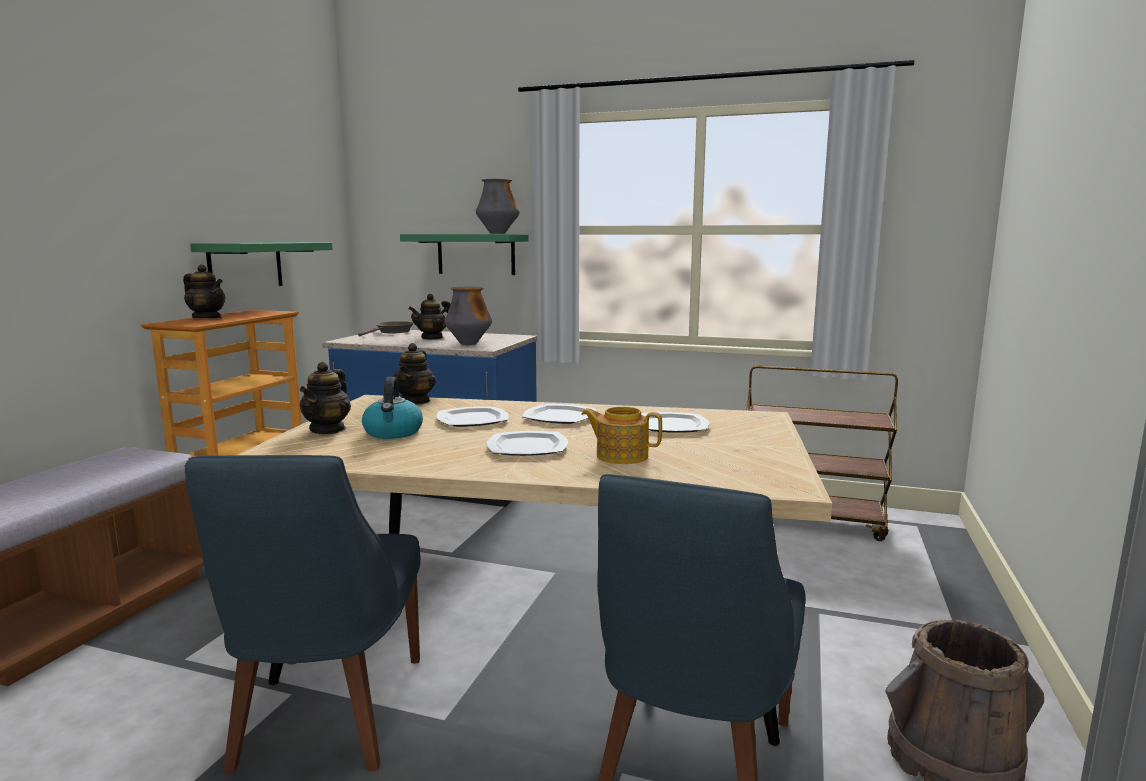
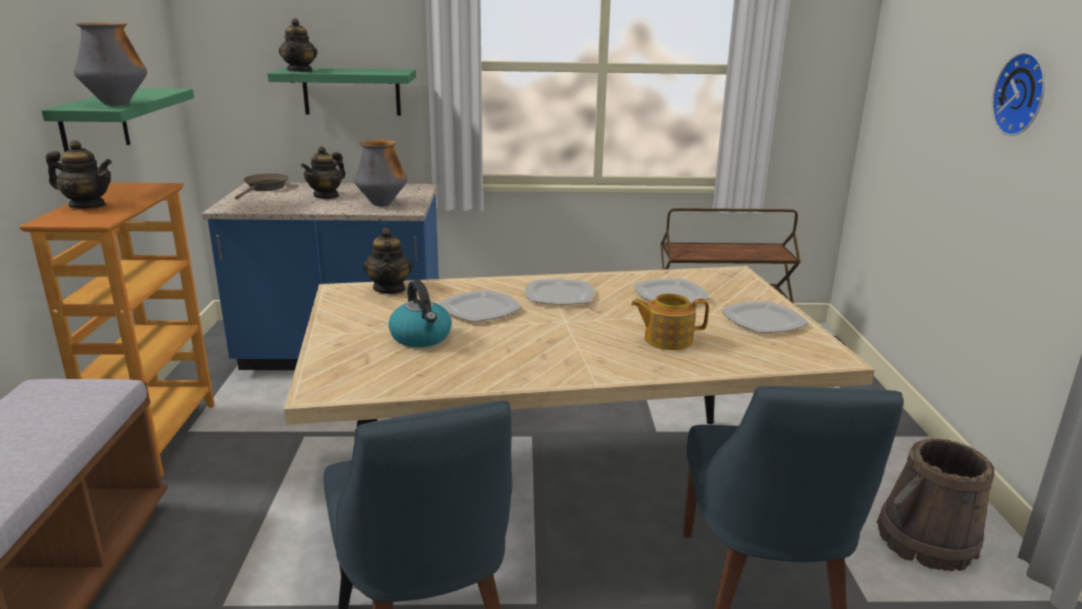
camera: 20 degrees left, 10 degrees up
teapot [300,361,351,434] -> teapot moved to [279,18,317,72]
vase [476,179,520,234] -> vase moved to [74,22,147,105]
plate [486,431,568,456] -> plate moved to [721,301,809,333]
none -> wall clock [991,52,1045,136]

